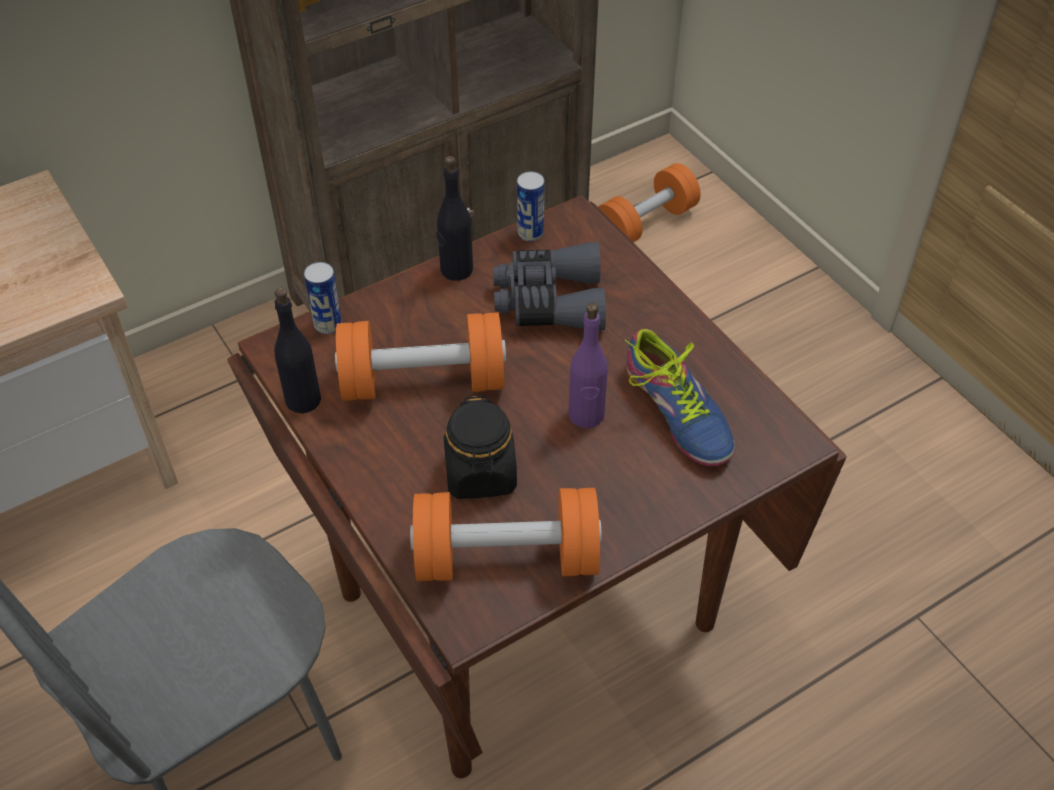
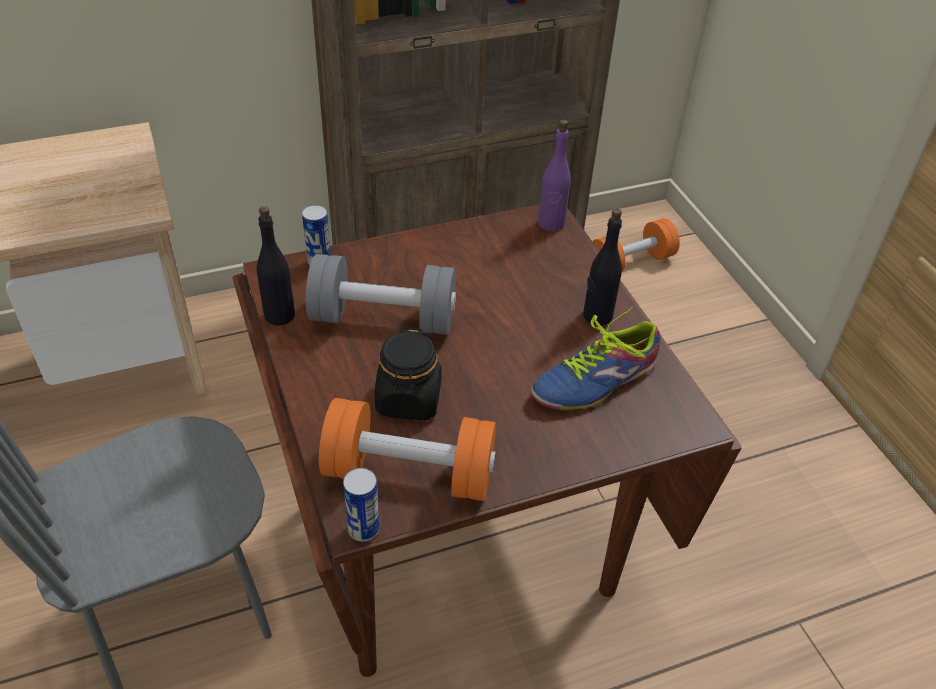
camera: 10 degrees right, 5 degrees down
orange dumbbell [335,312,506,401] -> grey dumbbell [306,254,456,335]
black bottle [436,156,473,281] -> black bottle moved to [583,209,622,325]
grey binoculars [493,242,606,330] -> none
can [517,171,544,241] -> can moved to [343,468,379,542]
purple bottle [568,303,608,428] -> purple bottle moved to [538,119,571,231]
shoe [625,329,735,466] -> shoe turned 75 degrees clockwise [531,307,660,410]

